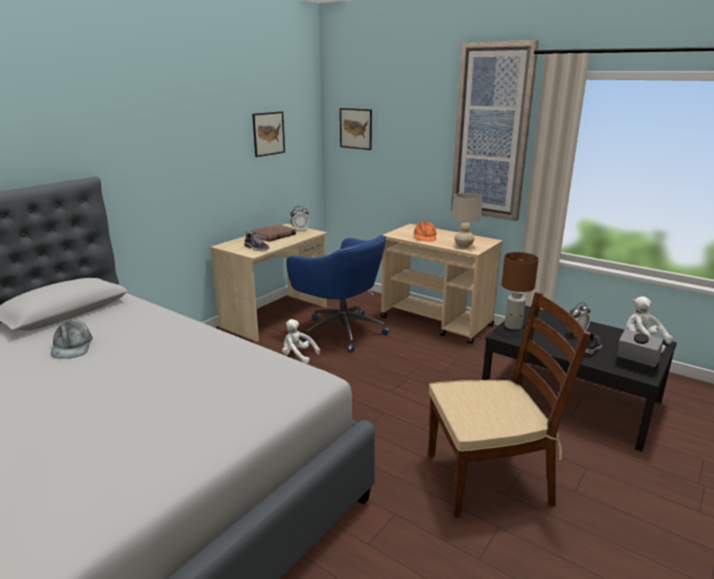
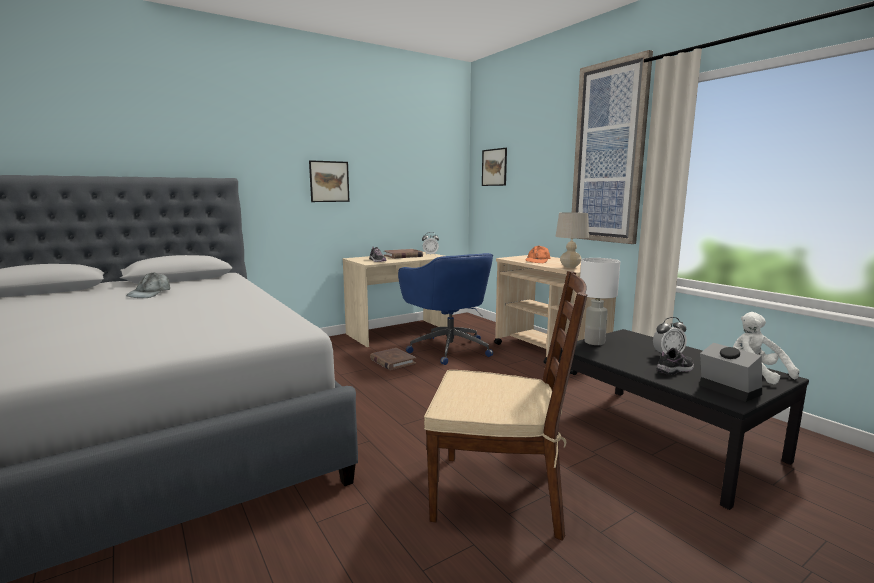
camera: 20 degrees right, 10 degrees down
picture [252,112,285,157] -> picture moved to [309,160,350,202]
white plush toy [282,319,320,364] -> brown book [370,348,416,370]
brown table lamp [501,252,539,330] -> white table lamp [580,258,620,345]

